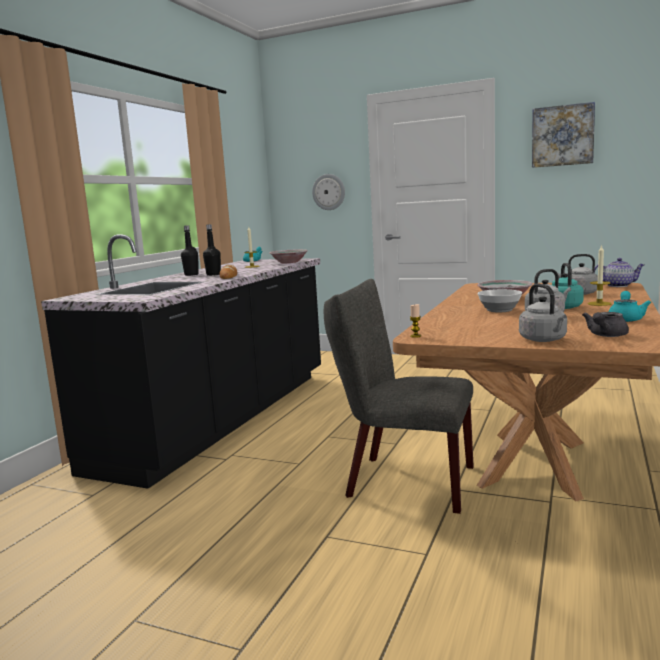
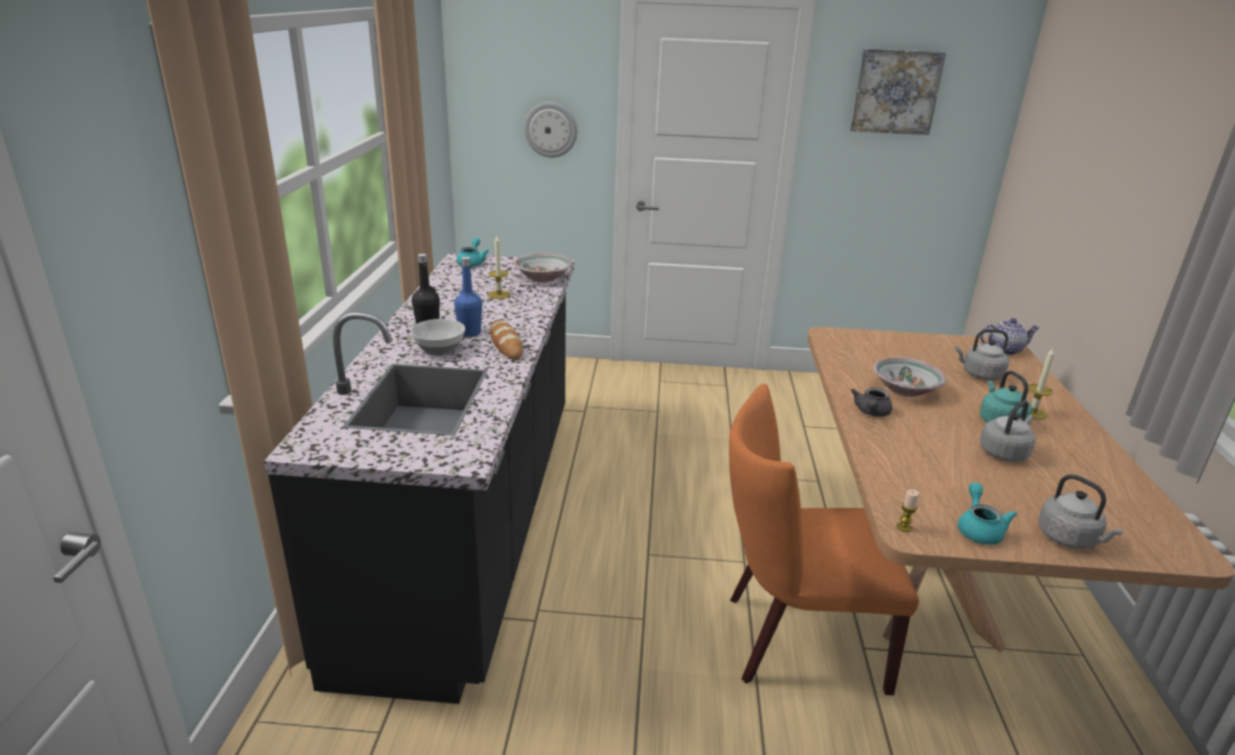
camera: 20 degrees left, 15 degrees up
black bottle [203,224,221,276] -> blue bottle [454,257,482,337]
grey chair [324,279,474,514] -> orange chair [729,384,919,695]
bowl [477,289,522,312] -> bowl moved to [411,319,465,356]
grey teapot [582,312,629,337] -> grey teapot moved to [851,387,892,417]
turquoise teapot [608,291,651,322] -> turquoise teapot moved to [958,483,1017,545]

